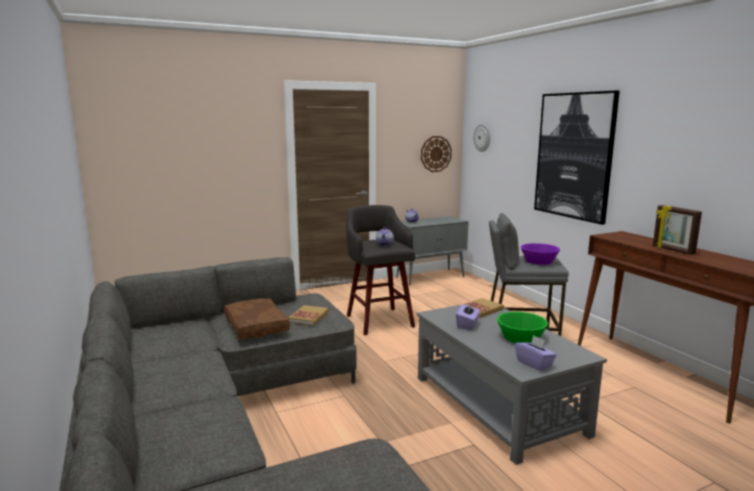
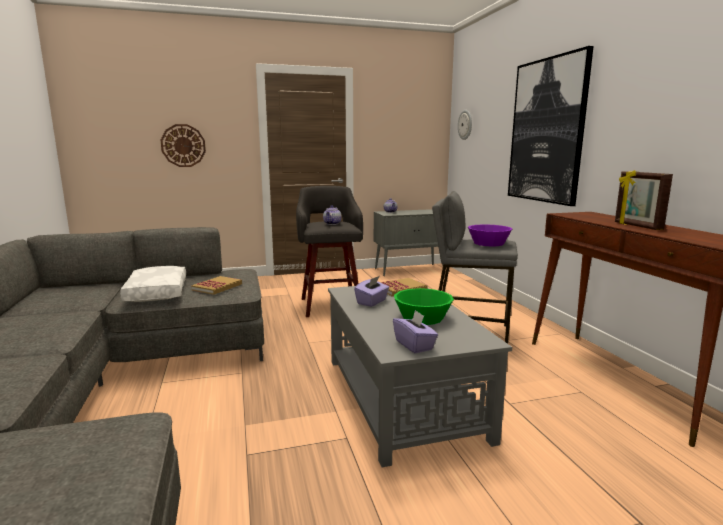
camera: 10 degrees right, 0 degrees up
brown pillow [224,298,290,339] -> white pillow [120,266,186,302]
wall clock [421,136,452,172] -> wall clock moved to [160,124,206,167]

